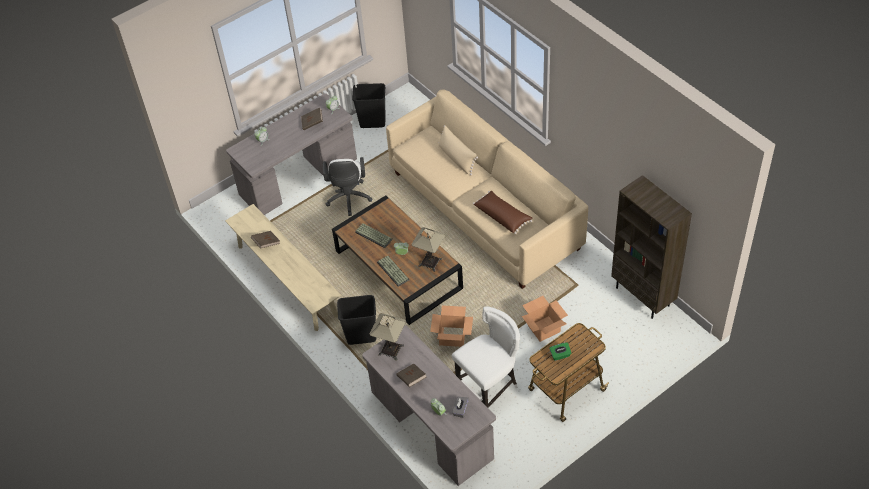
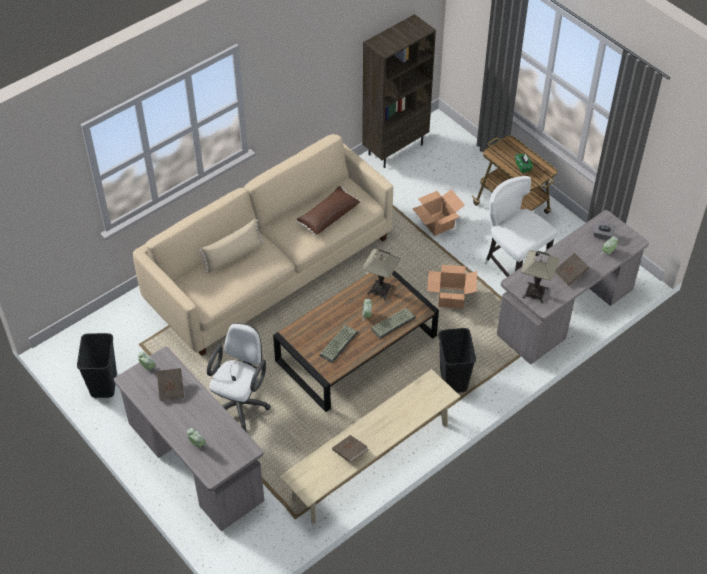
camera: 95 degrees left, 0 degrees up
white office chair [323,157,373,216] -> white office chair turned 60 degrees counterclockwise [207,323,271,432]

